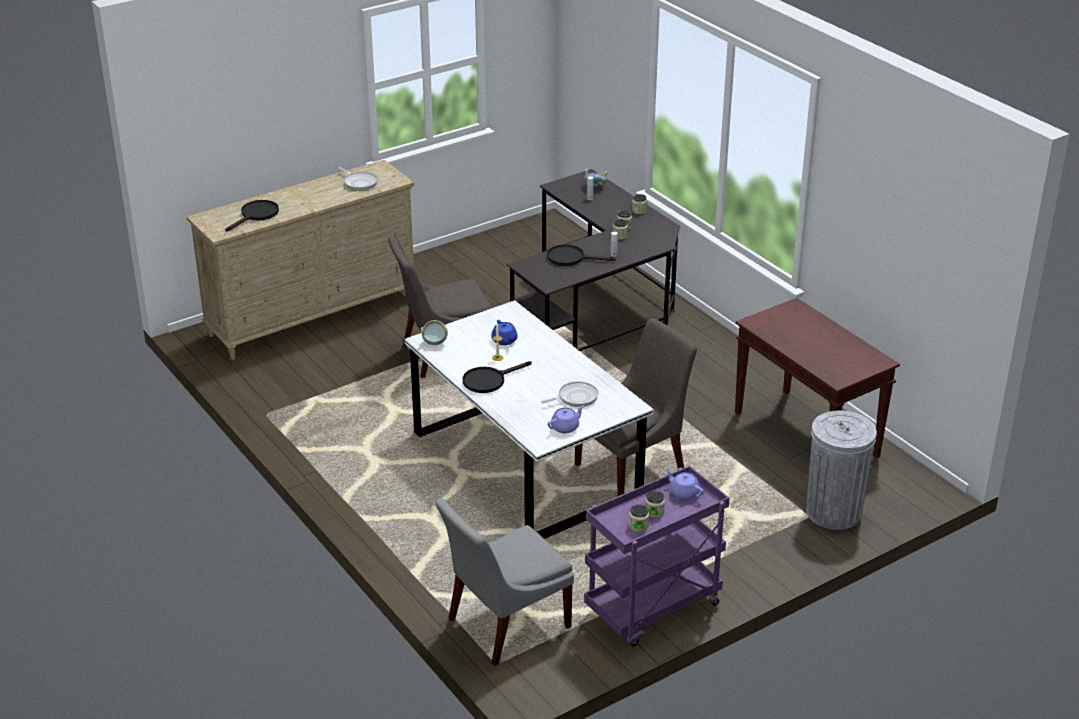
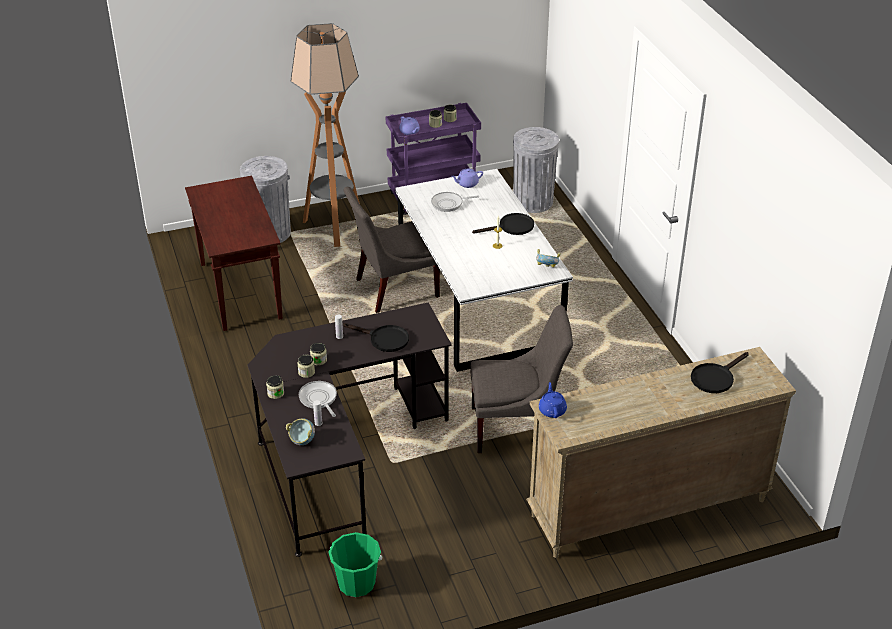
camera: 165 degrees left, 5 degrees up
frying pan [338,167,378,191] -> frying pan moved to [299,381,337,417]
grey chair [435,498,574,666] -> grey trash can [513,127,559,213]
blue teapot [491,320,518,345] -> blue teapot moved to [539,382,567,418]
none -> floor lamp [291,23,360,247]
none -> green bucket [328,532,382,597]

